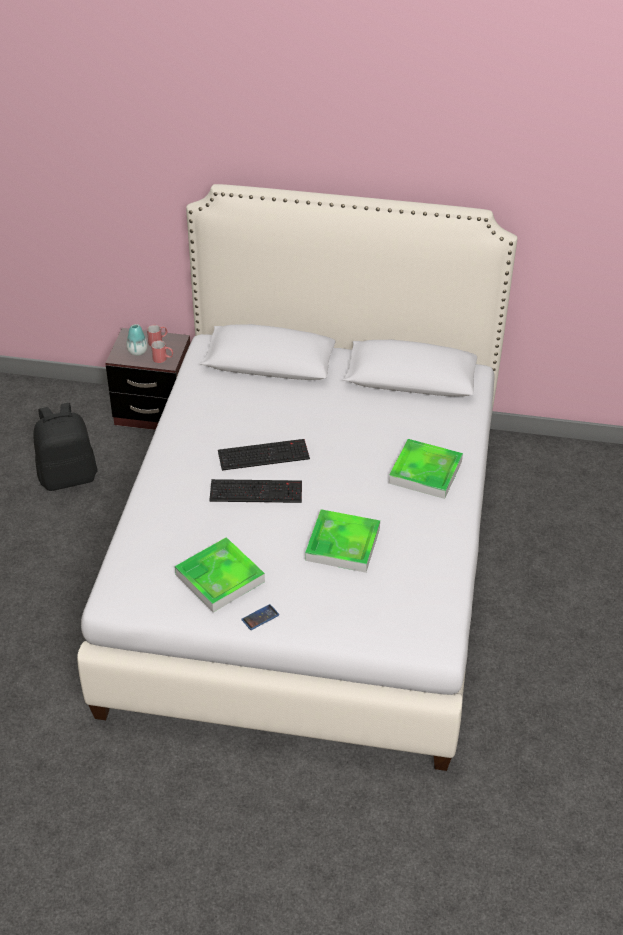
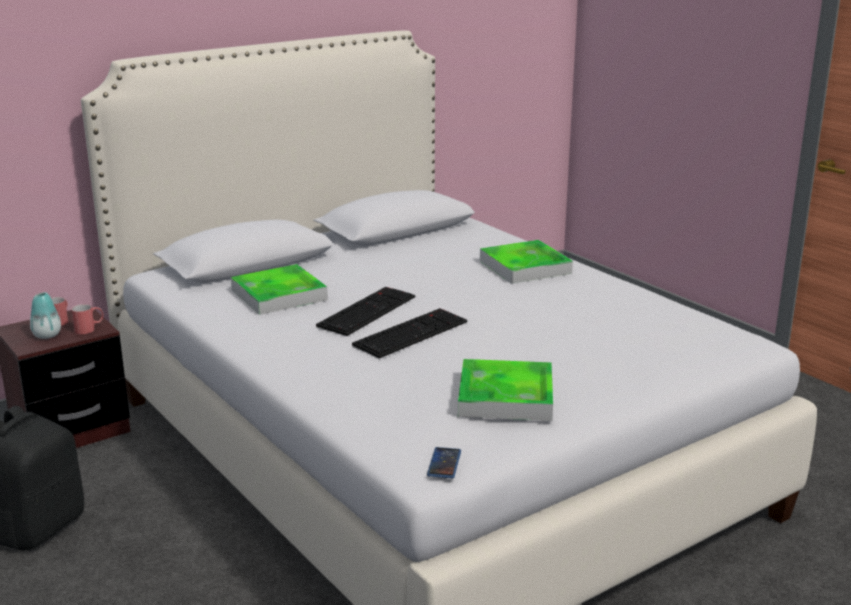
camera: 45 degrees left, 20 degrees down
phone [241,604,279,630] -> phone moved to [427,447,461,478]
tray [305,509,380,573] -> tray moved to [231,264,328,315]

